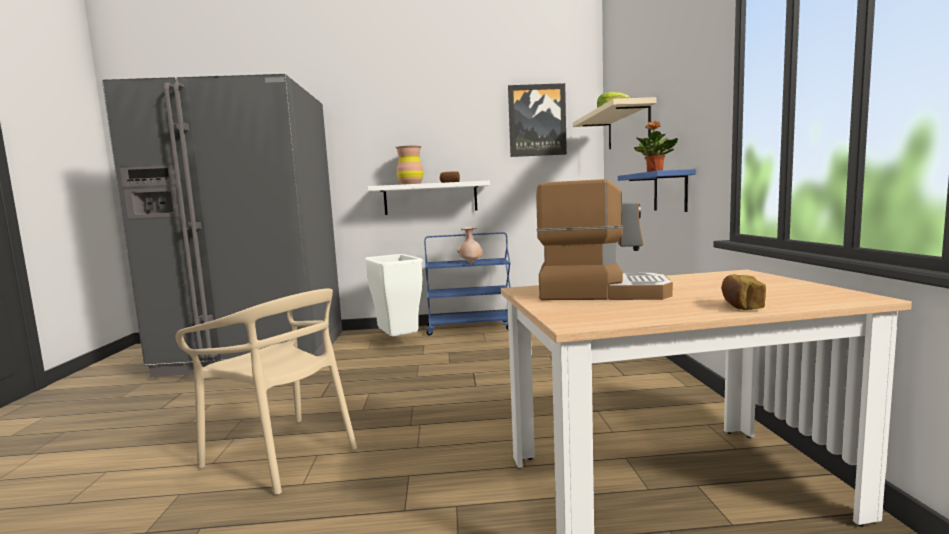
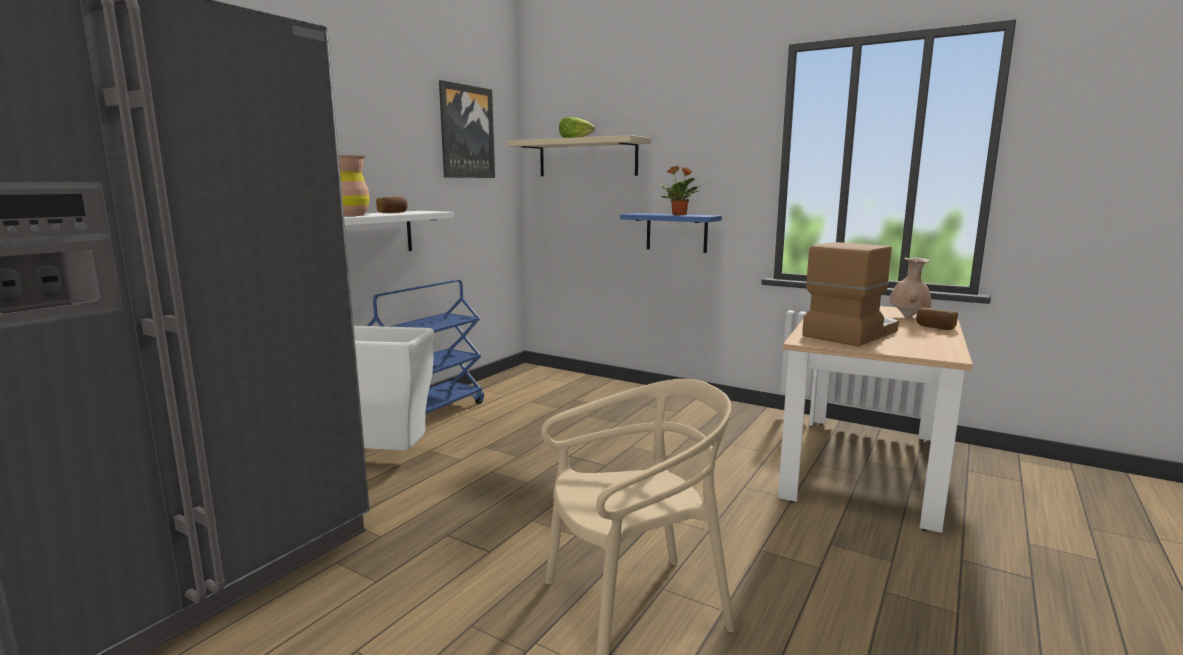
camera: 55 degrees left, 5 degrees up
beige vase [457,227,483,264] -> beige vase moved to [889,257,931,318]

